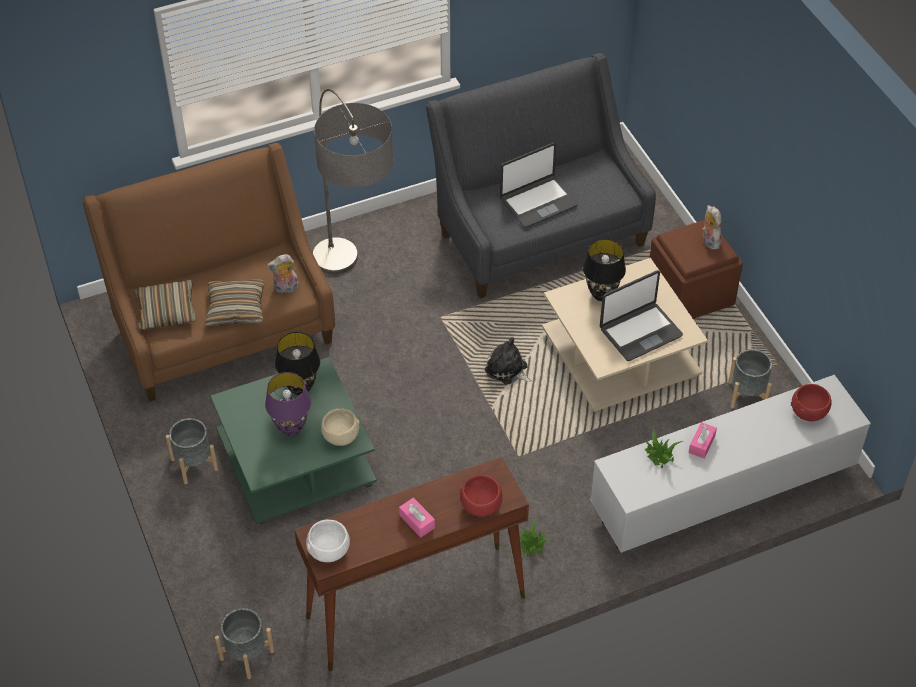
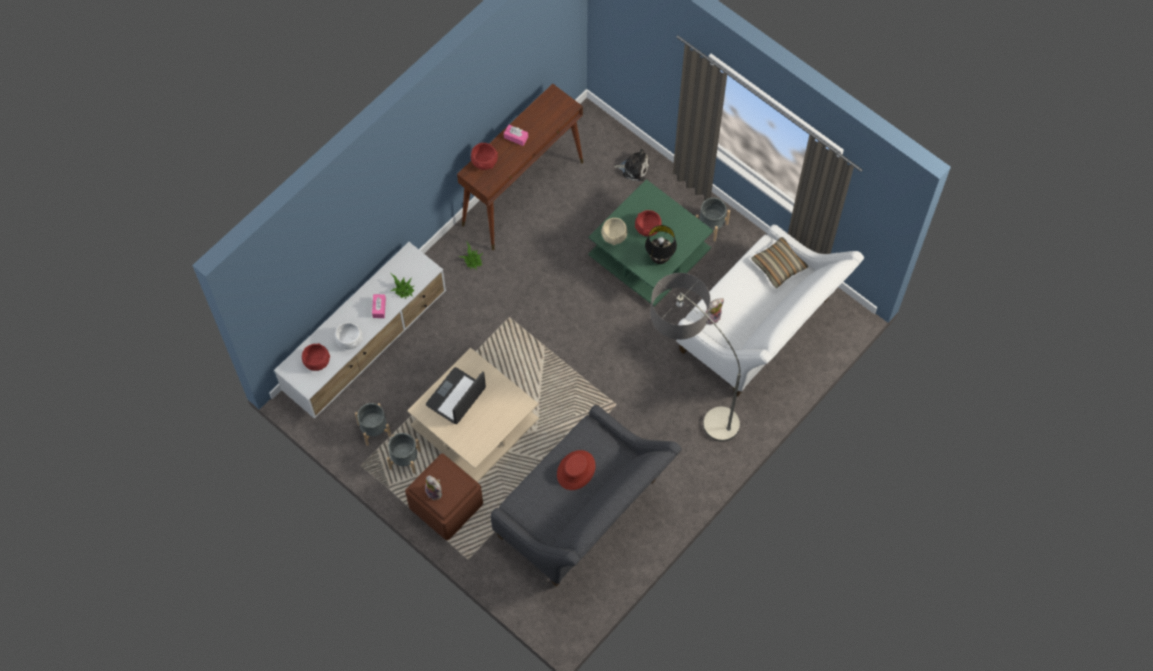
camera: 155 degrees right, 15 degrees up
brown sofa [83,143,335,402] -> white sofa [676,224,864,397]
pillow [205,279,264,325] -> none
grey planter [215,608,274,679] -> grey planter moved to [387,433,421,474]
purple table lamp [265,372,311,436] -> red bowl [635,210,662,236]
white bowl [306,519,350,562] -> white bowl moved to [335,322,363,349]
plush toy [485,337,531,385] -> plush toy moved to [614,149,650,181]
laptop [500,143,578,228] -> red hat [557,450,596,490]
black table lamp [583,239,626,301] -> none

